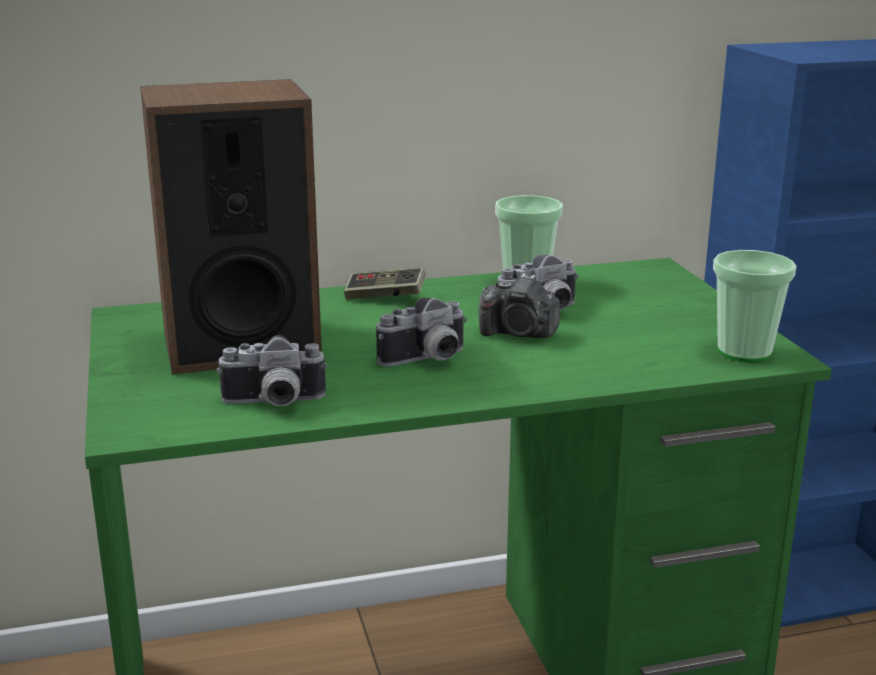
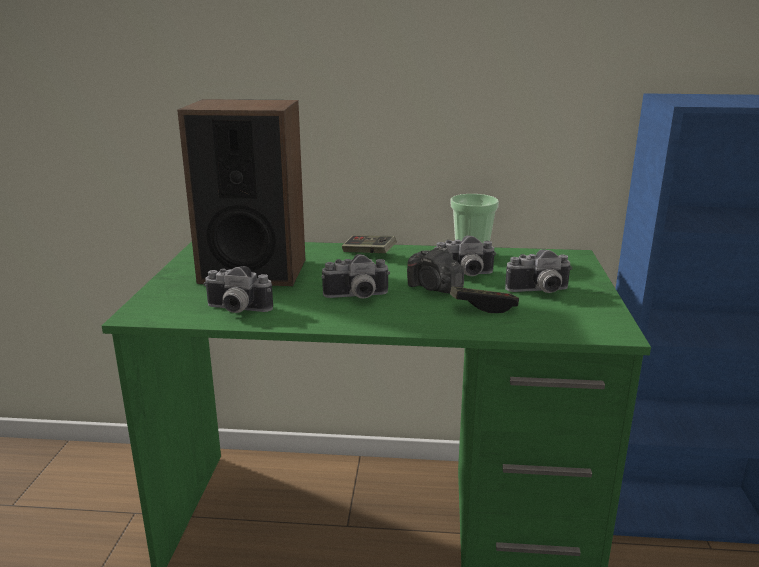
camera: 20 degrees right, 0 degrees up
cup [713,250,796,362] -> none
none -> game controller [450,286,519,313]
none -> camera [505,249,573,293]

